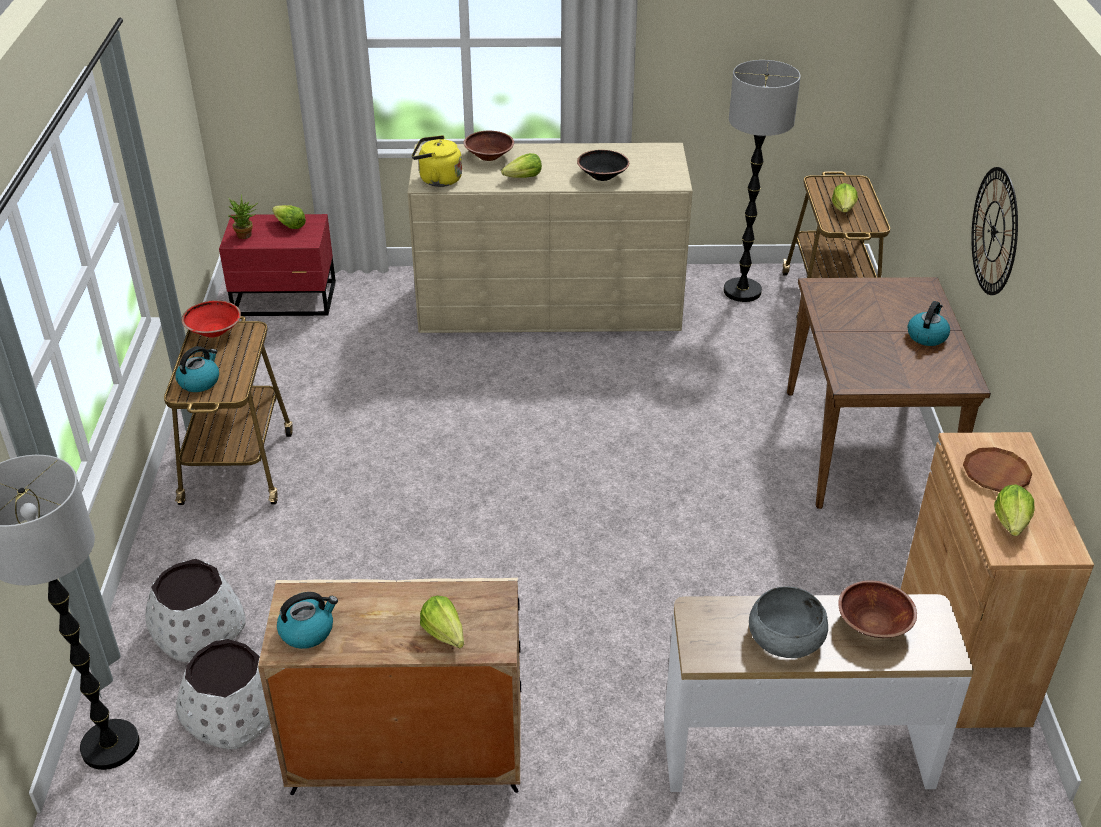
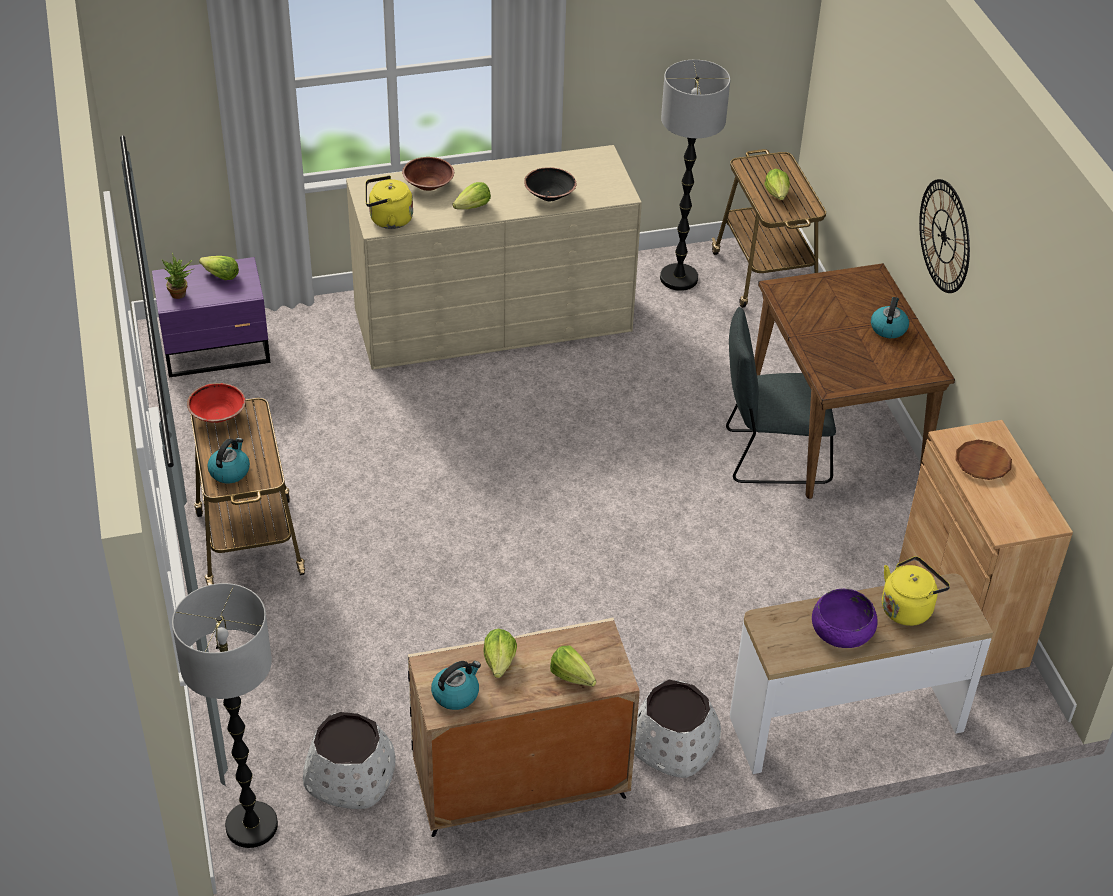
camera: 15 degrees left, 5 degrees up
white planter [145,559,246,662] -> white planter moved to [634,680,721,778]
red nightstand [219,214,336,316] -> purple nightstand [152,257,271,377]
grey bowl [749,586,828,658] -> purple bowl [812,589,878,648]
brown bowl [838,580,917,638] -> yellow kettle [882,556,950,626]
lettuce [994,484,1035,536] -> lettuce moved to [483,629,517,678]
none -> grey chair [726,307,836,484]

